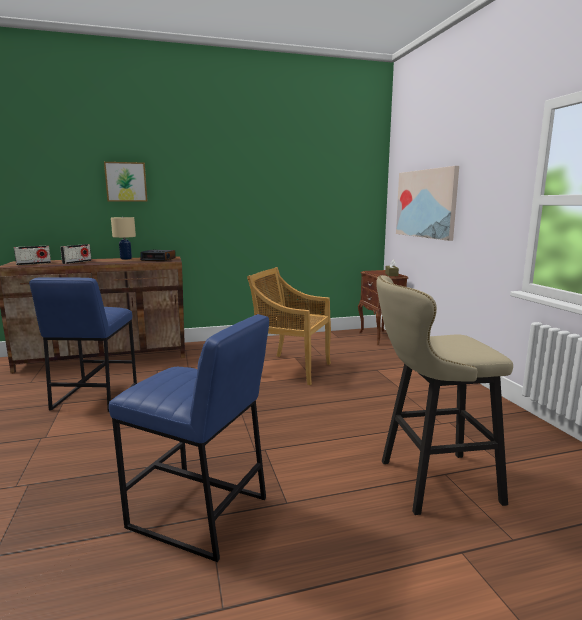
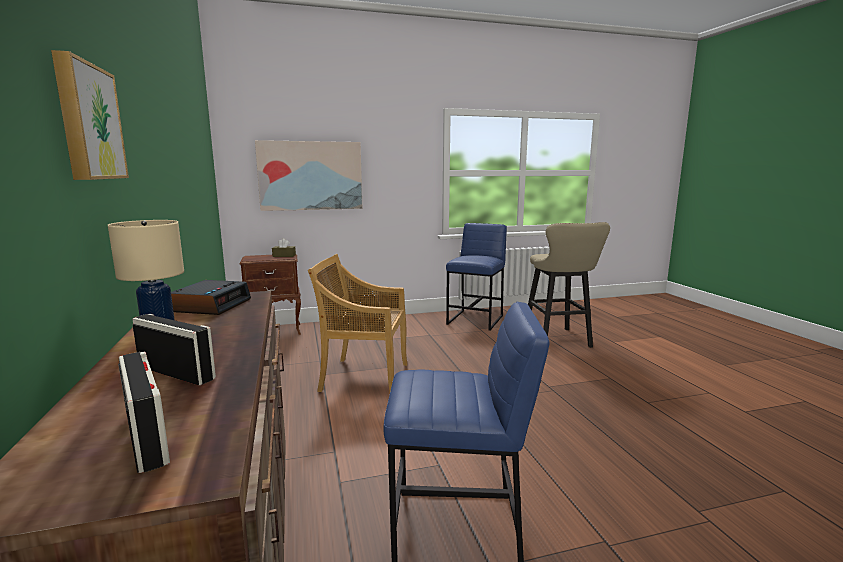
camera: 90 degrees left, 0 degrees up
blue chair [109,314,269,562] -> blue chair moved to [446,223,507,331]
beige chair [247,267,331,385] -> beige chair turned 75 degrees clockwise [308,254,407,392]

